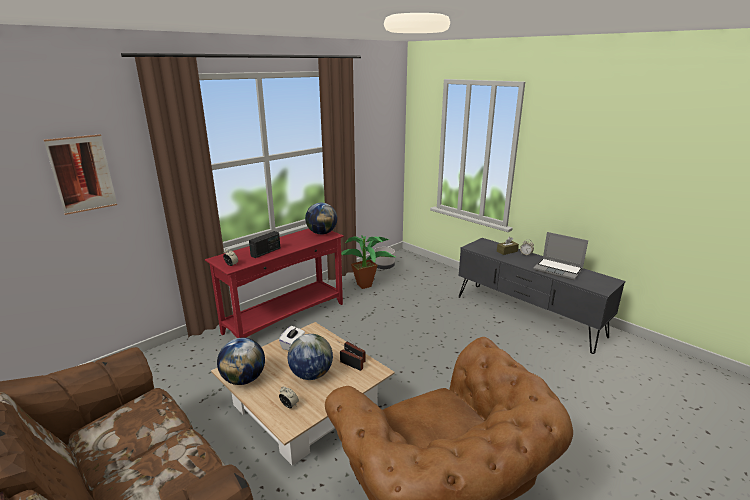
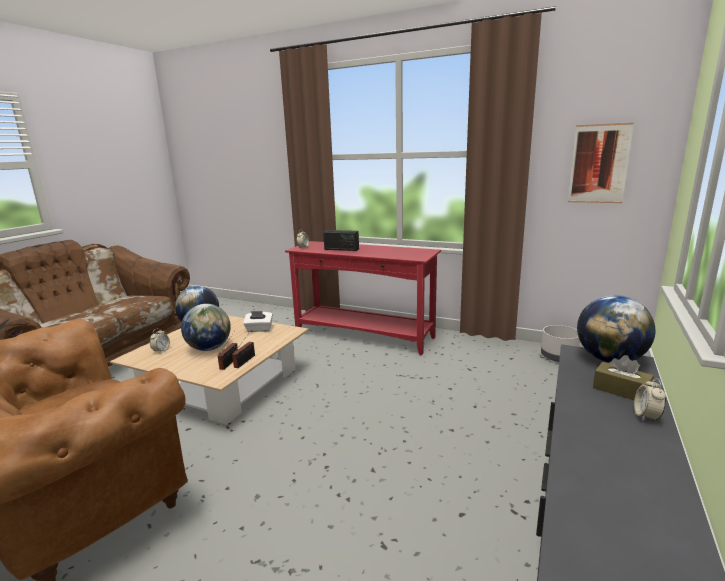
camera: 70 degrees right, 5 degrees down
picture [44,134,117,215] -> picture moved to [568,123,634,203]
globe [305,203,337,234] -> globe moved to [577,295,655,362]
potted plant [341,236,396,289] -> none
laptop [533,232,588,280] -> none

